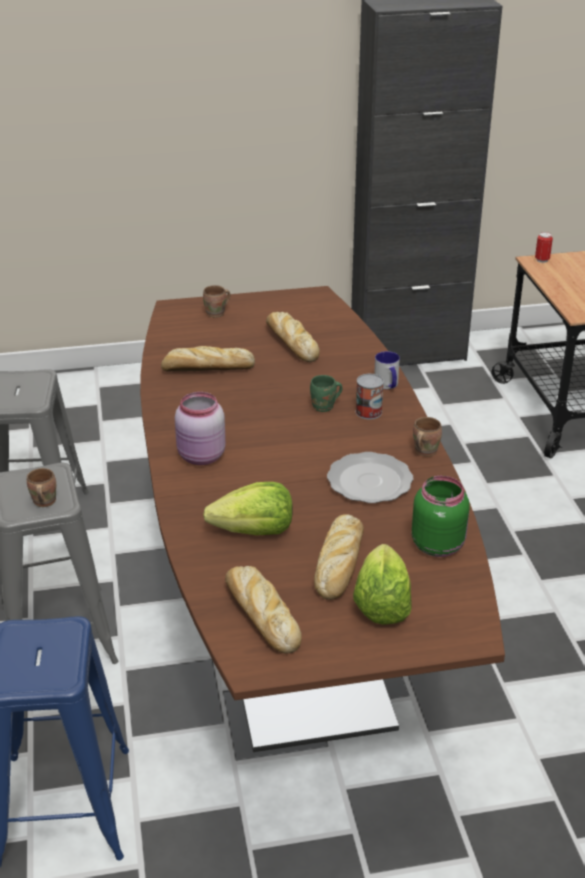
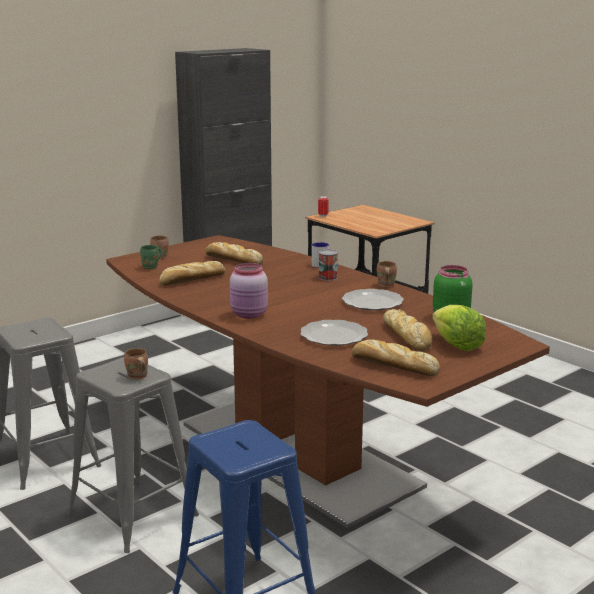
camera: 30 degrees left, 15 degrees down
lettuce [203,482,293,535] -> plate [300,320,368,346]
green mug [310,375,343,412] -> green mug moved to [140,245,162,269]

